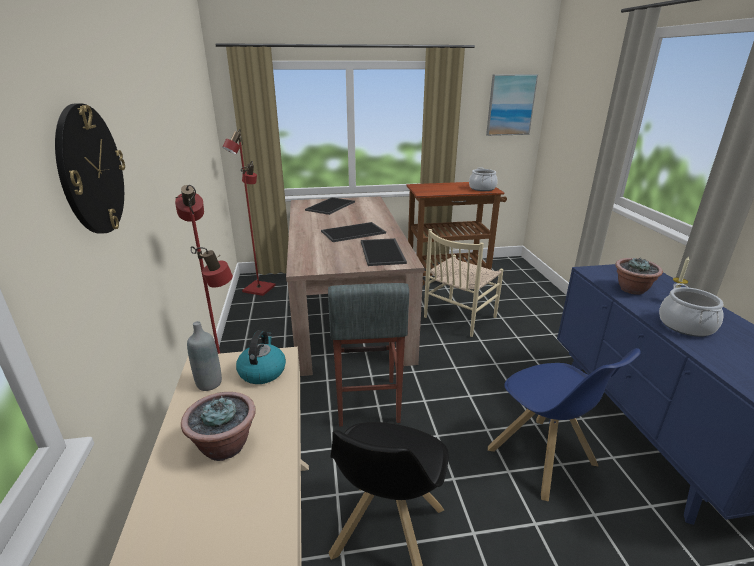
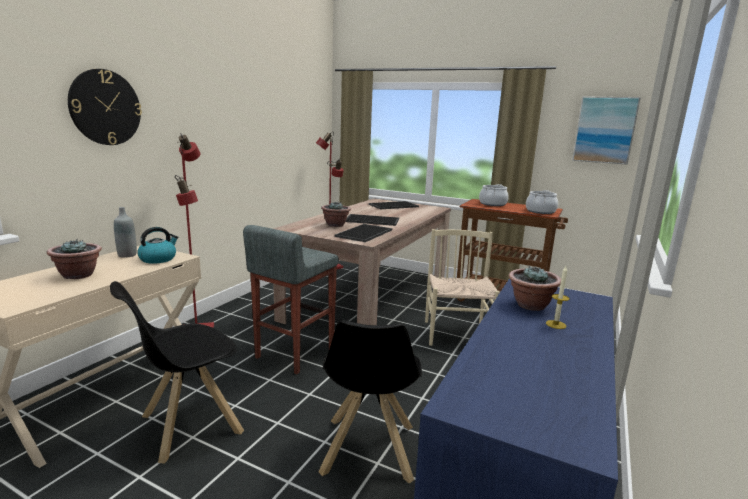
camera: 35 degrees right, 10 degrees down
beige chair [424,229,503,337] -> beige chair turned 105 degrees clockwise [425,229,500,346]
blue chair [488,348,641,501] -> black chair [318,320,422,484]
cooking pot [659,283,724,337] -> cooking pot moved to [479,184,509,206]
none -> potted plant [321,202,351,227]

